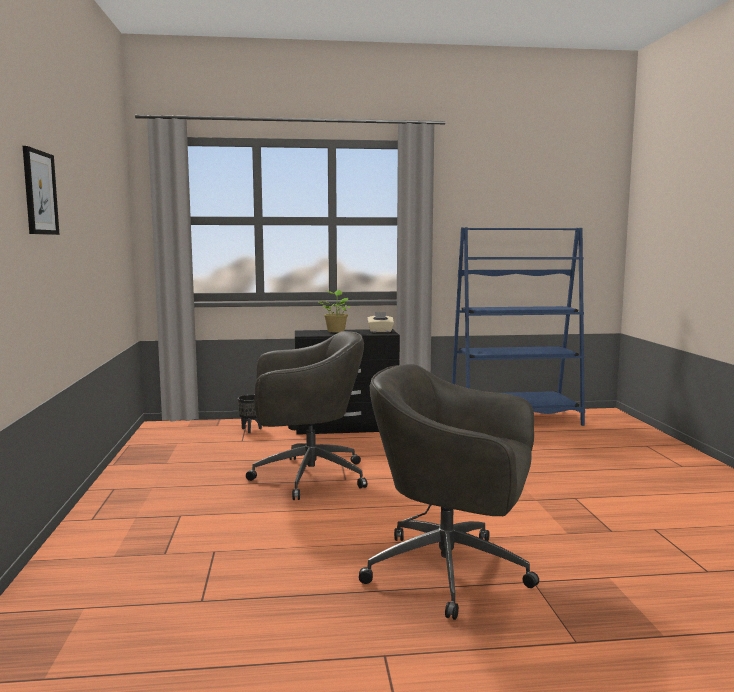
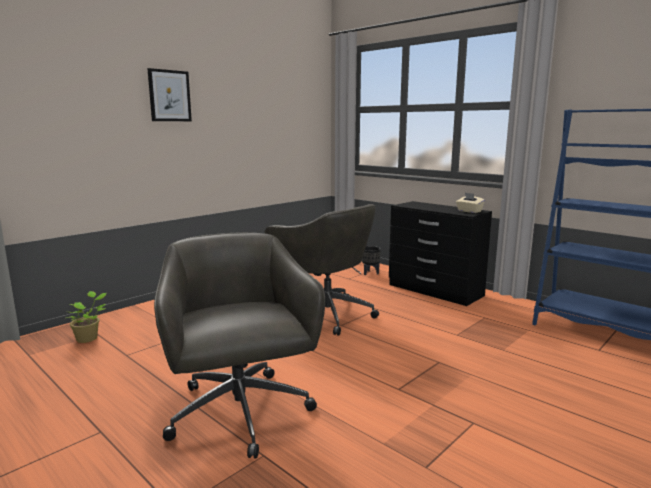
camera: 50 degrees right, 5 degrees up
potted plant [319,290,350,332] -> potted plant moved to [66,291,106,343]

